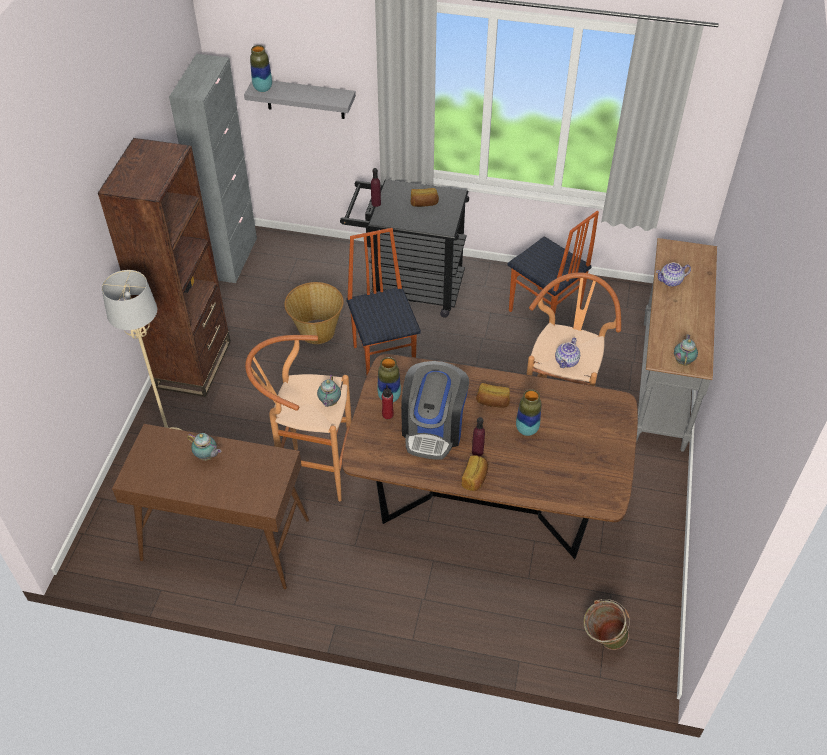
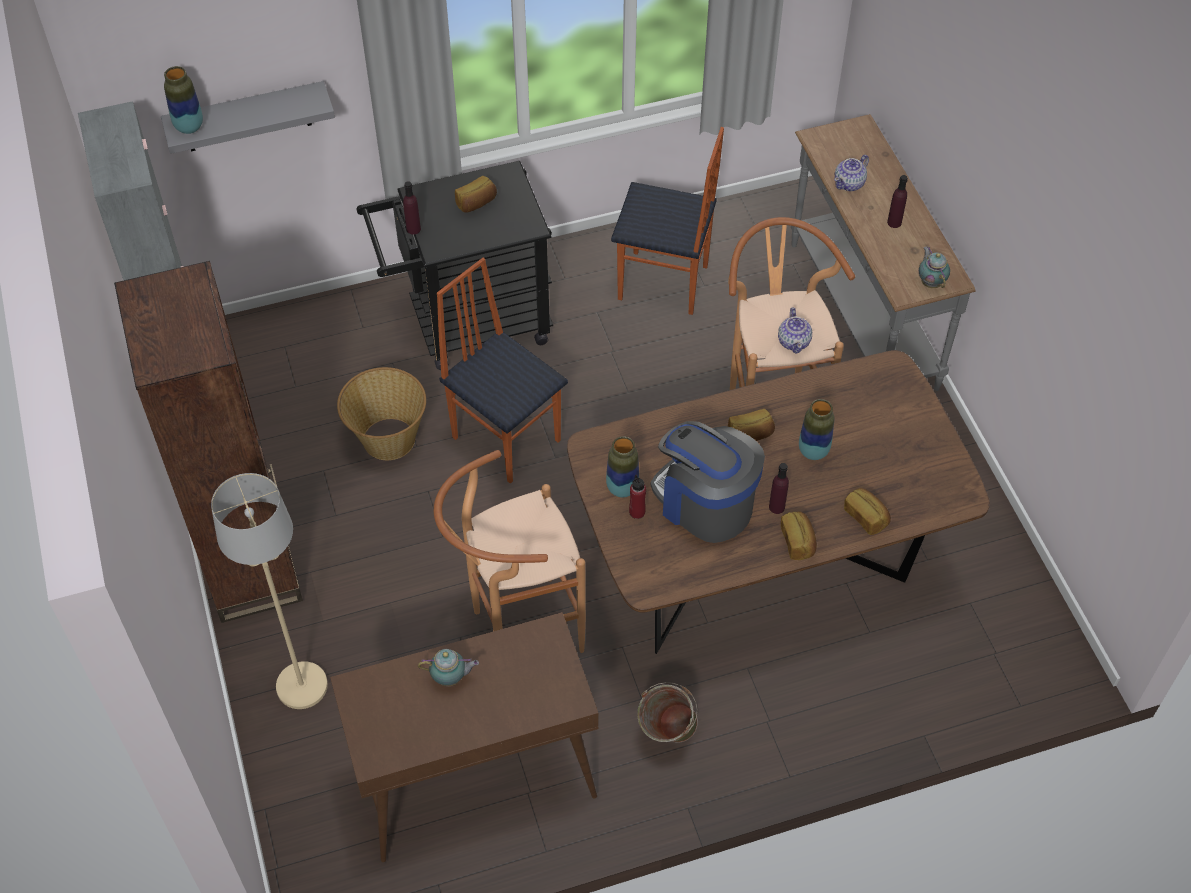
camera: 30 degrees left, 5 degrees up
teapot [317,374,341,407] -> none
coffee machine [401,361,469,460] -> coffee machine turned 150 degrees clockwise [650,421,765,543]
green bucket [584,599,630,650] -> green bucket moved to [637,682,698,743]
none -> bread [844,488,891,535]
none -> purple bottle [887,175,908,228]

